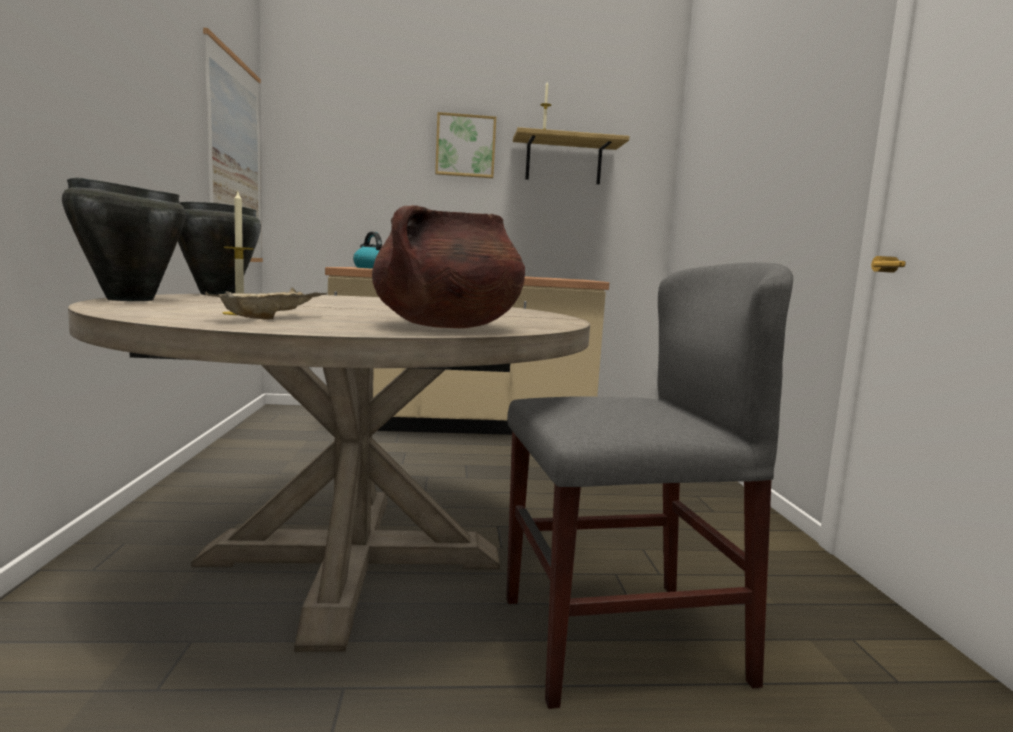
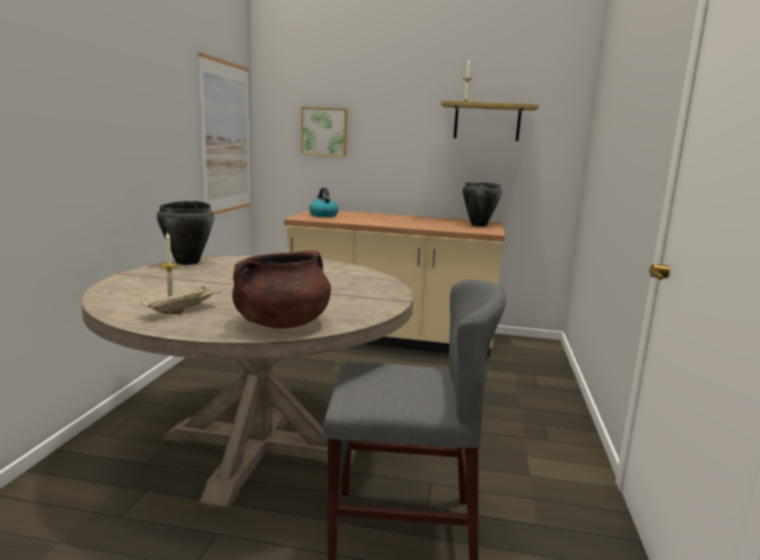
camera: 15 degrees right, 5 degrees up
black cooking pot [62,178,186,301] -> black cooking pot moved to [463,182,502,227]
picture [435,112,496,178] -> picture moved to [301,107,348,157]

